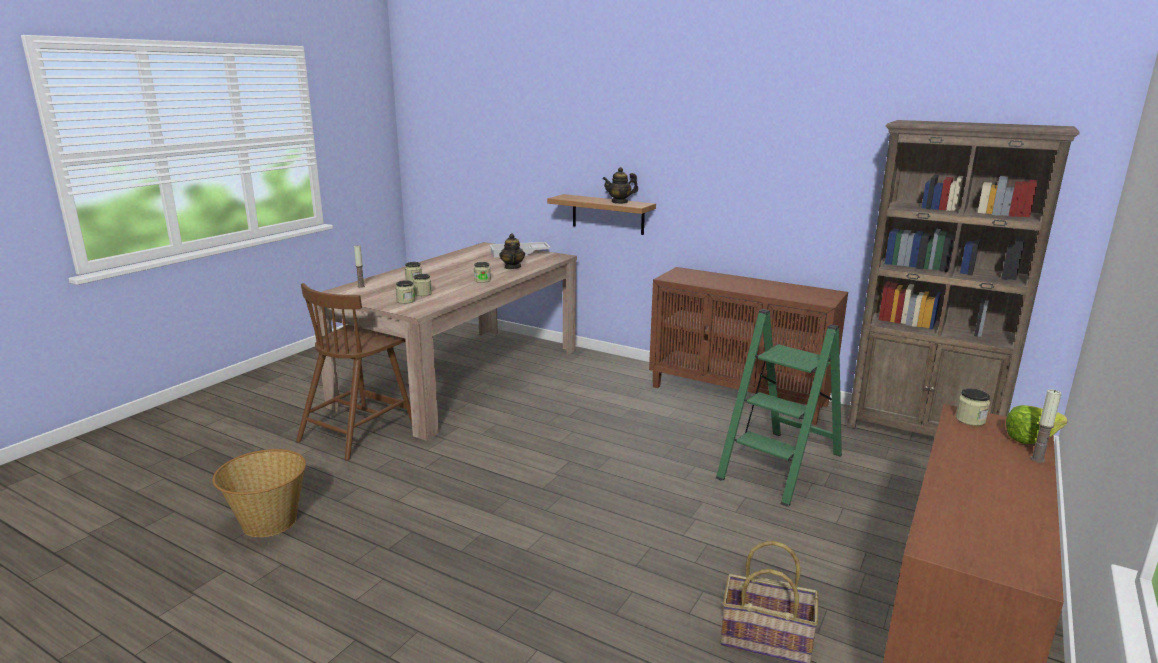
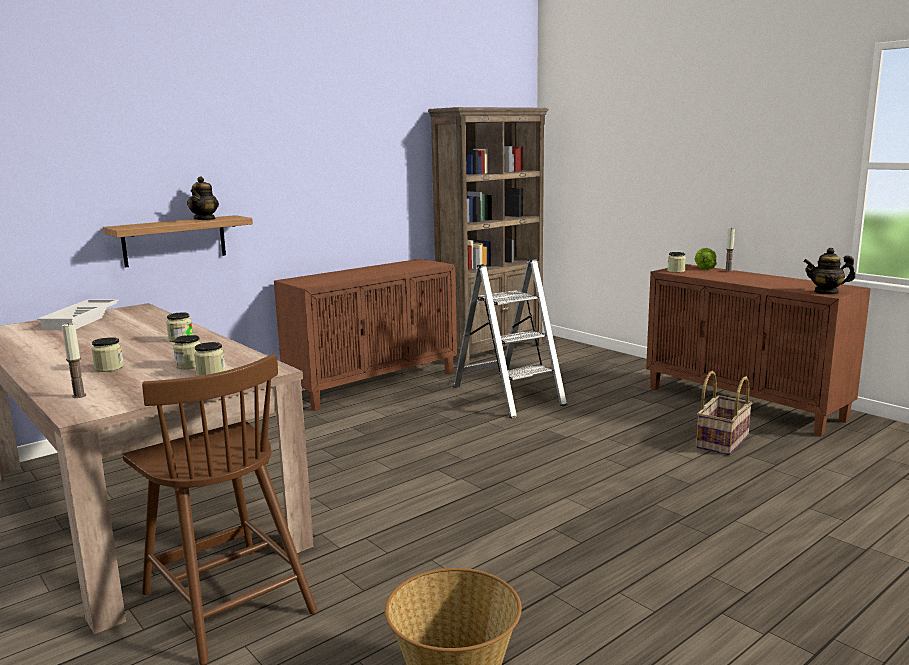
camera: 70 degrees left, 5 degrees down
teapot [499,233,525,269] -> teapot moved to [803,248,855,295]
green step ladder [716,309,842,507] -> grey step ladder [453,258,567,418]

